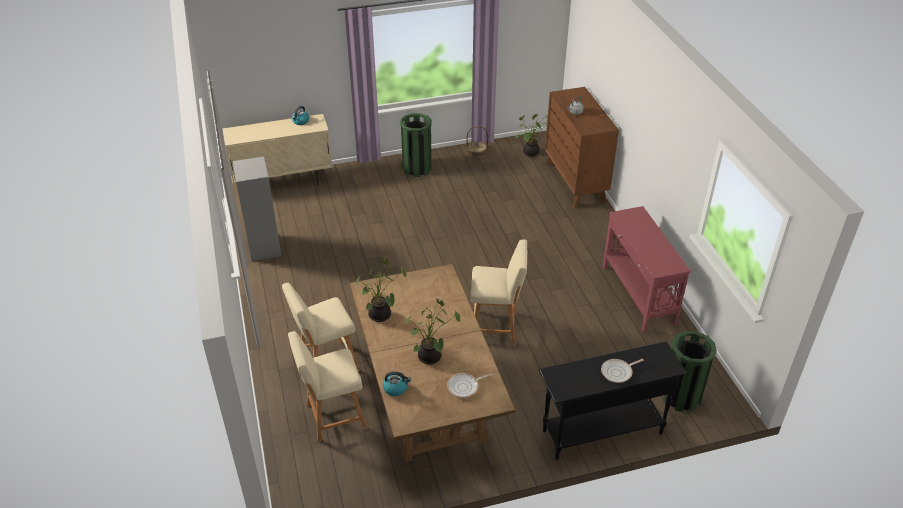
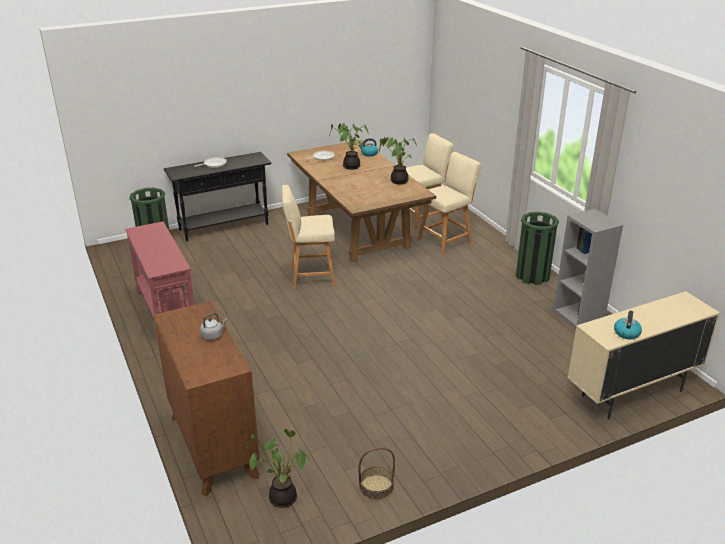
camera: 170 degrees right, 10 degrees down
green trash can [400,113,432,177] -> green trash can moved to [516,212,559,285]

